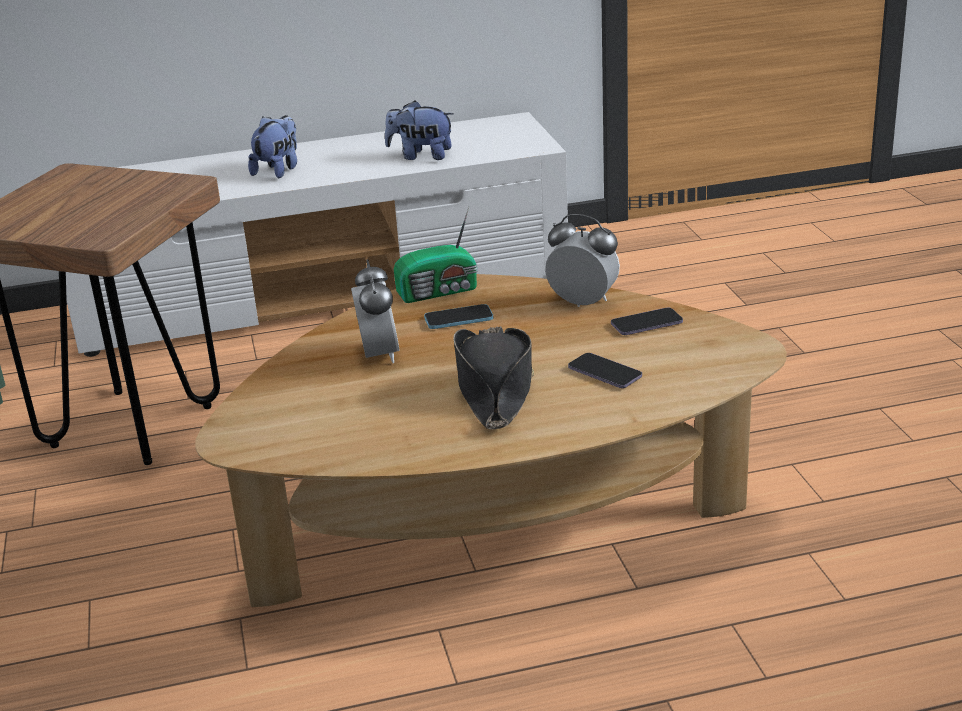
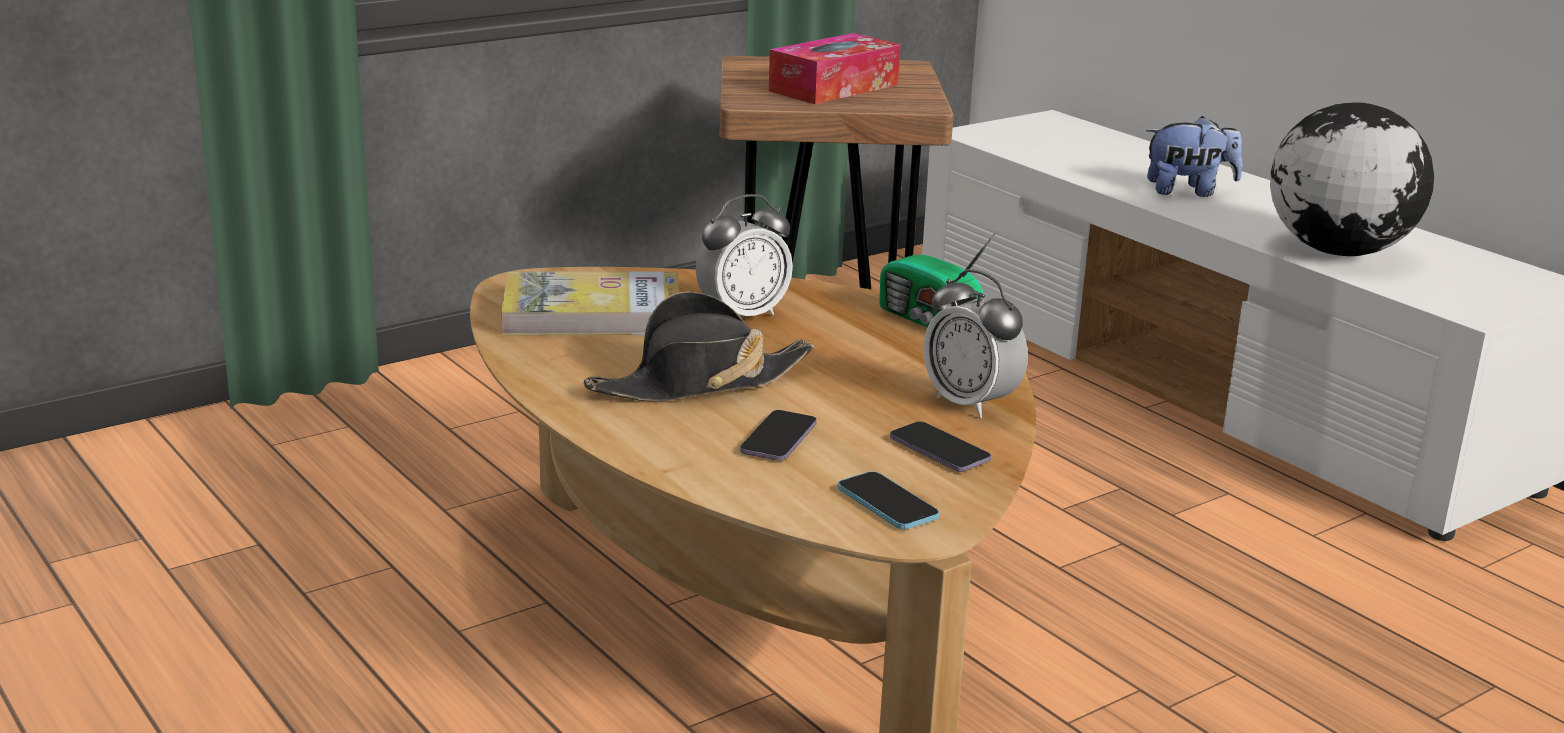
camera: 65 degrees right, 5 degrees down
plush toy [385,101,454,160] -> globe [1270,102,1434,256]
phone [424,304,493,329] -> phone moved to [838,471,939,529]
alarm clock [545,214,620,307] -> alarm clock turned 135 degrees clockwise [923,269,1028,418]
none -> book [501,271,679,336]
none -> tissue box [769,33,900,104]

